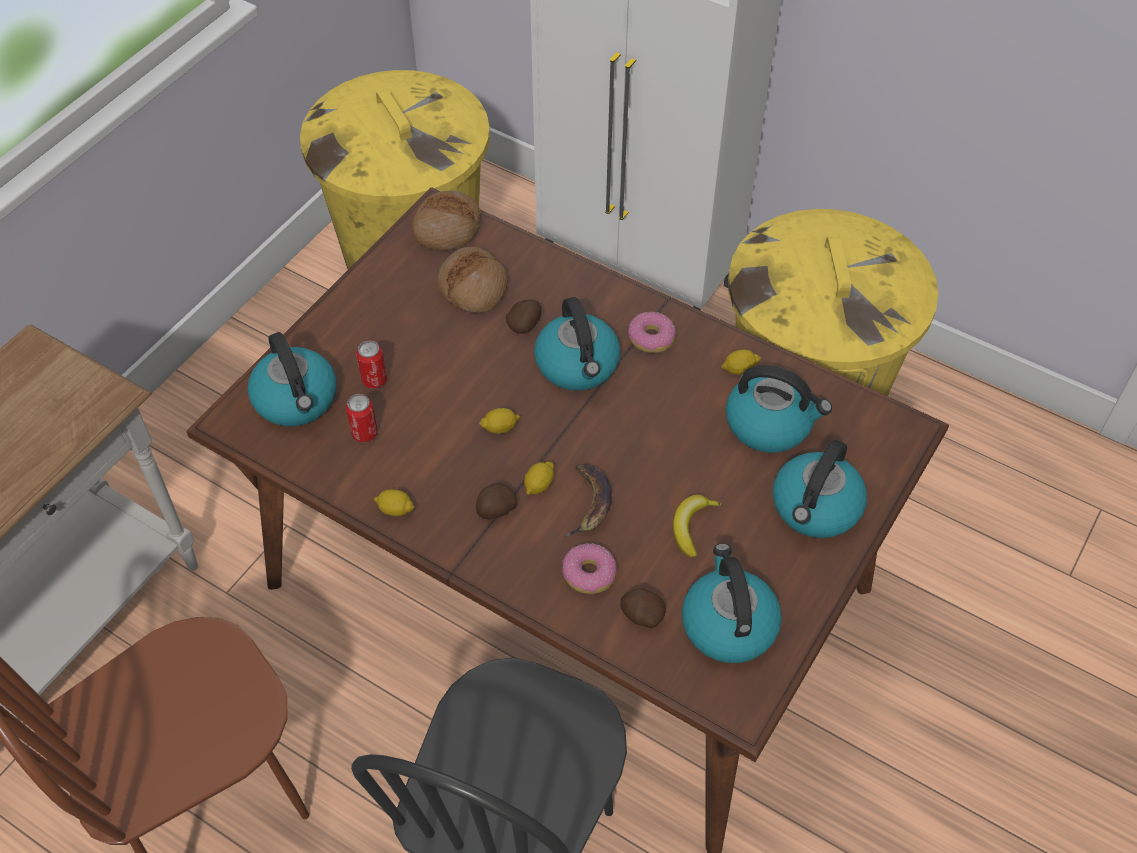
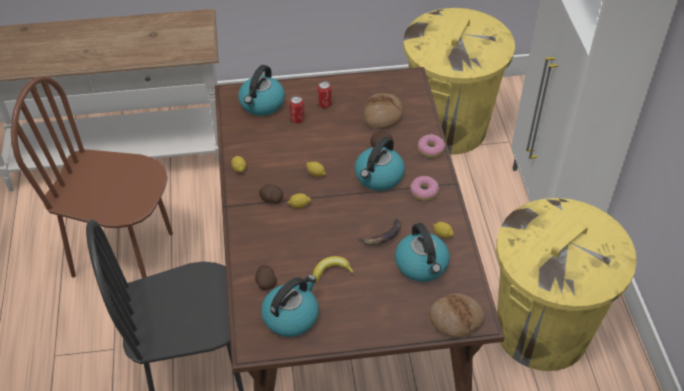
camera: 50 degrees right, 5 degrees down
can [346,394,378,442] -> can moved to [317,81,332,108]
bread [412,191,481,251] -> bread moved to [429,293,485,338]
donut [562,543,617,594] -> donut moved to [418,134,445,158]
banana [564,464,612,537] -> banana moved to [356,218,401,245]
kettle [773,440,867,538] -> none

